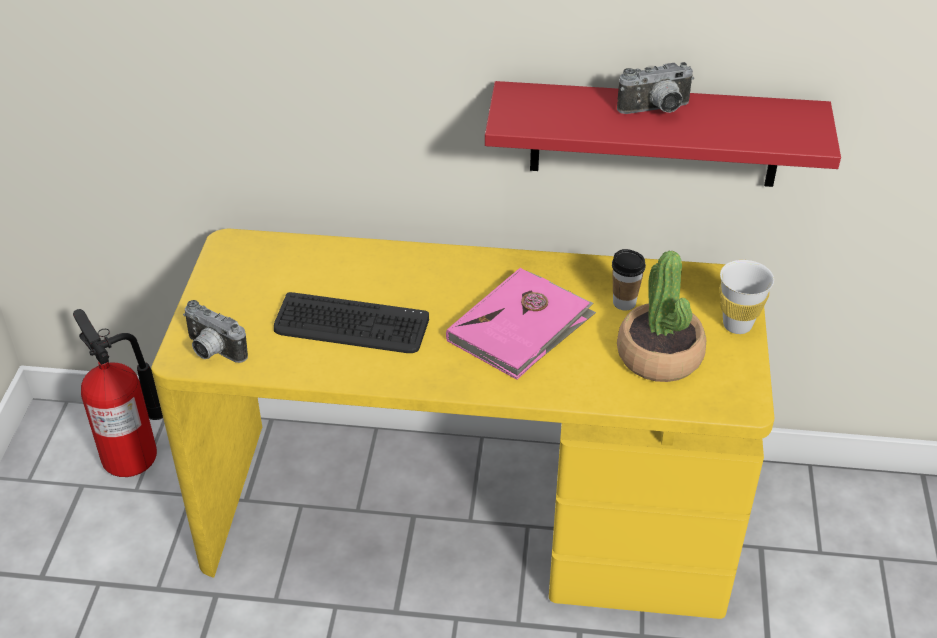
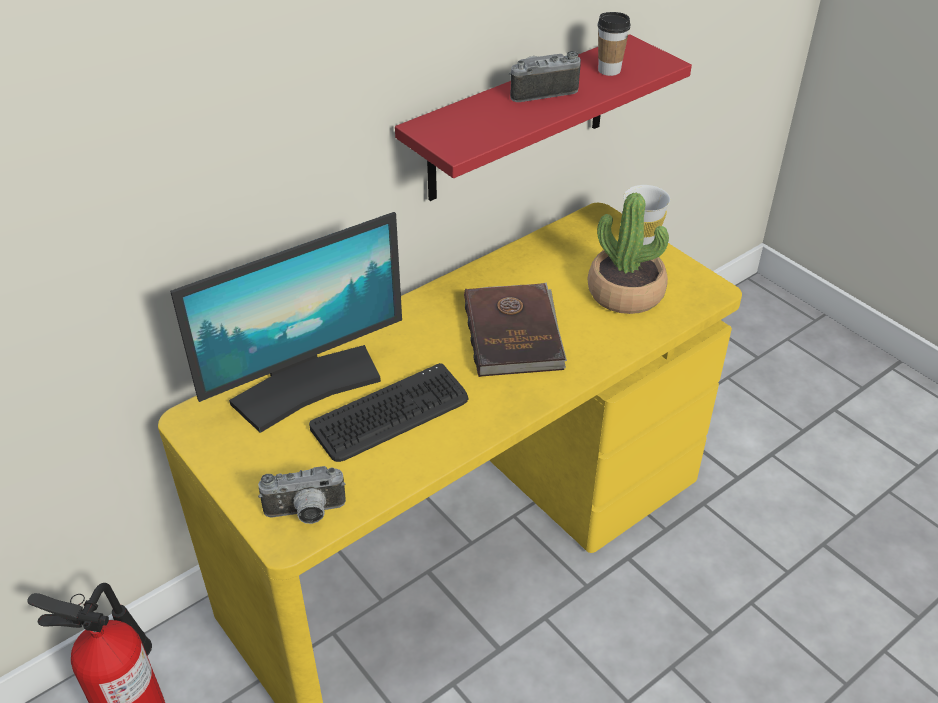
camera: 45 degrees left, 0 degrees up
pink book [446,268,596,380] -> brown book [464,282,567,377]
cup [612,249,646,310] -> cup moved to [598,12,631,76]
camera [617,62,694,114] -> camera turned 135 degrees counterclockwise [509,51,581,102]
none -> monitor [170,212,402,433]

